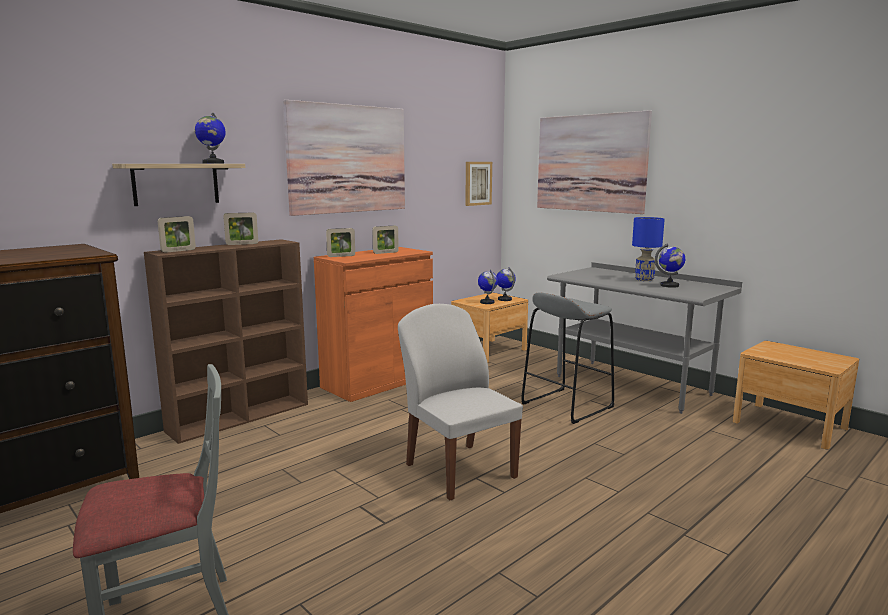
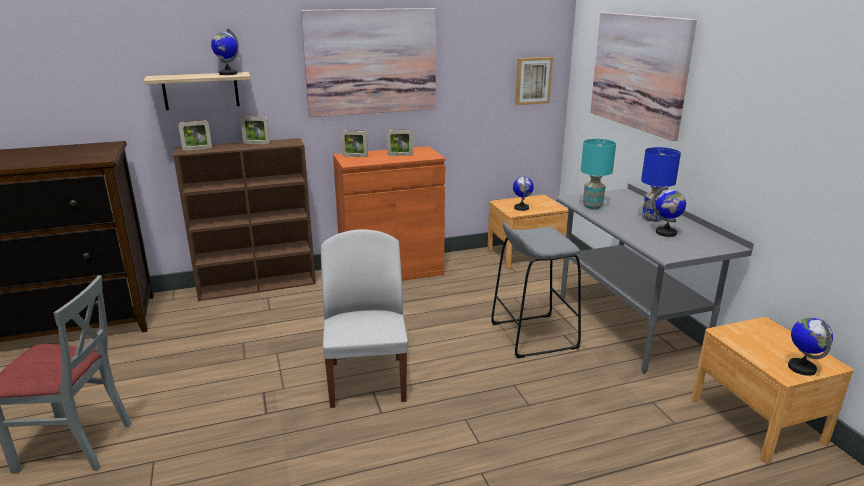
camera: 25 degrees right, 10 degrees up
globe [496,267,516,301] -> globe moved to [788,318,833,376]
none -> turquoise table lamp [581,139,616,209]

